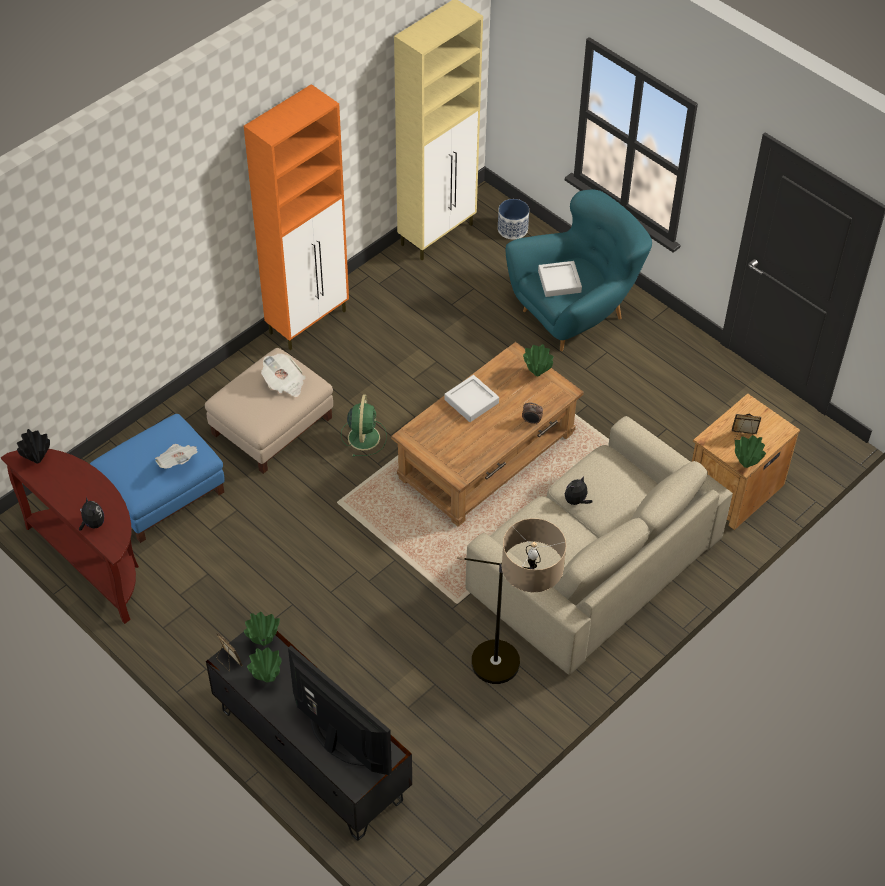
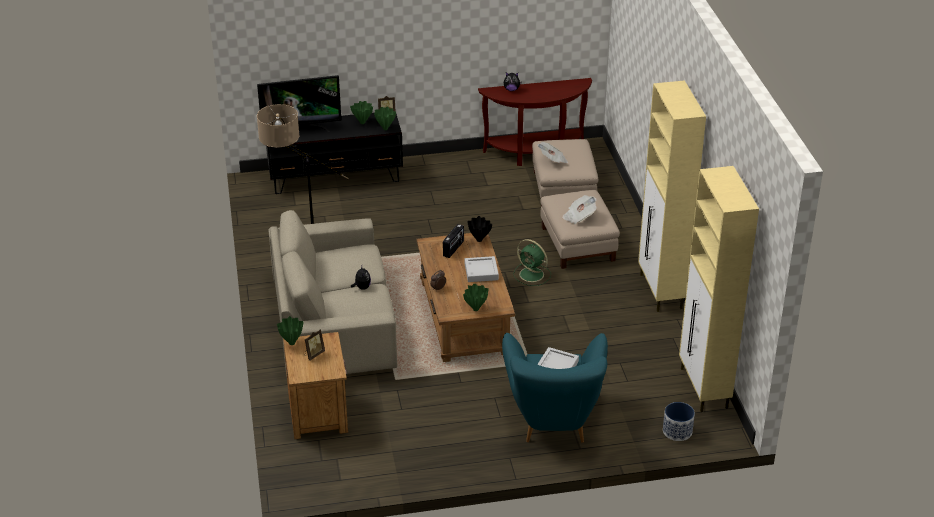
camera: 125 degrees right, 15 degrees down
black vase [17,429,50,463] -> black vase moved to [467,216,492,242]
blue ottoman [90,414,225,543] -> beige ottoman [532,139,598,206]
orange cabinet [244,84,349,350] -> beige cabinet [638,80,706,312]
none -> radio [443,224,464,258]

